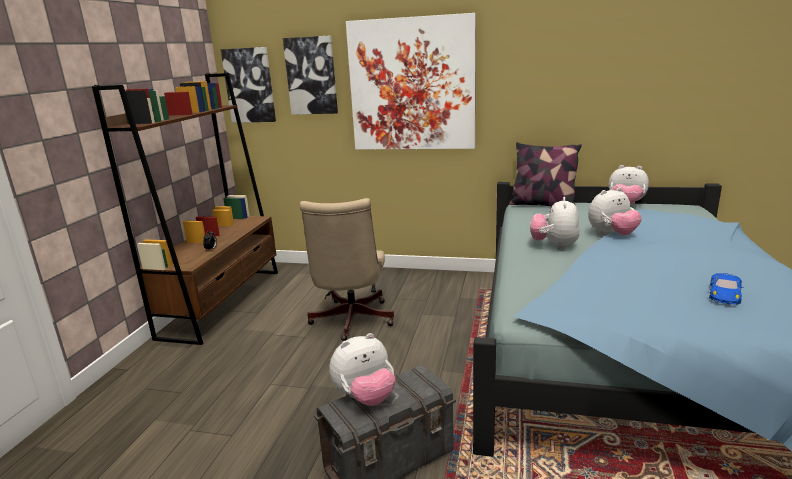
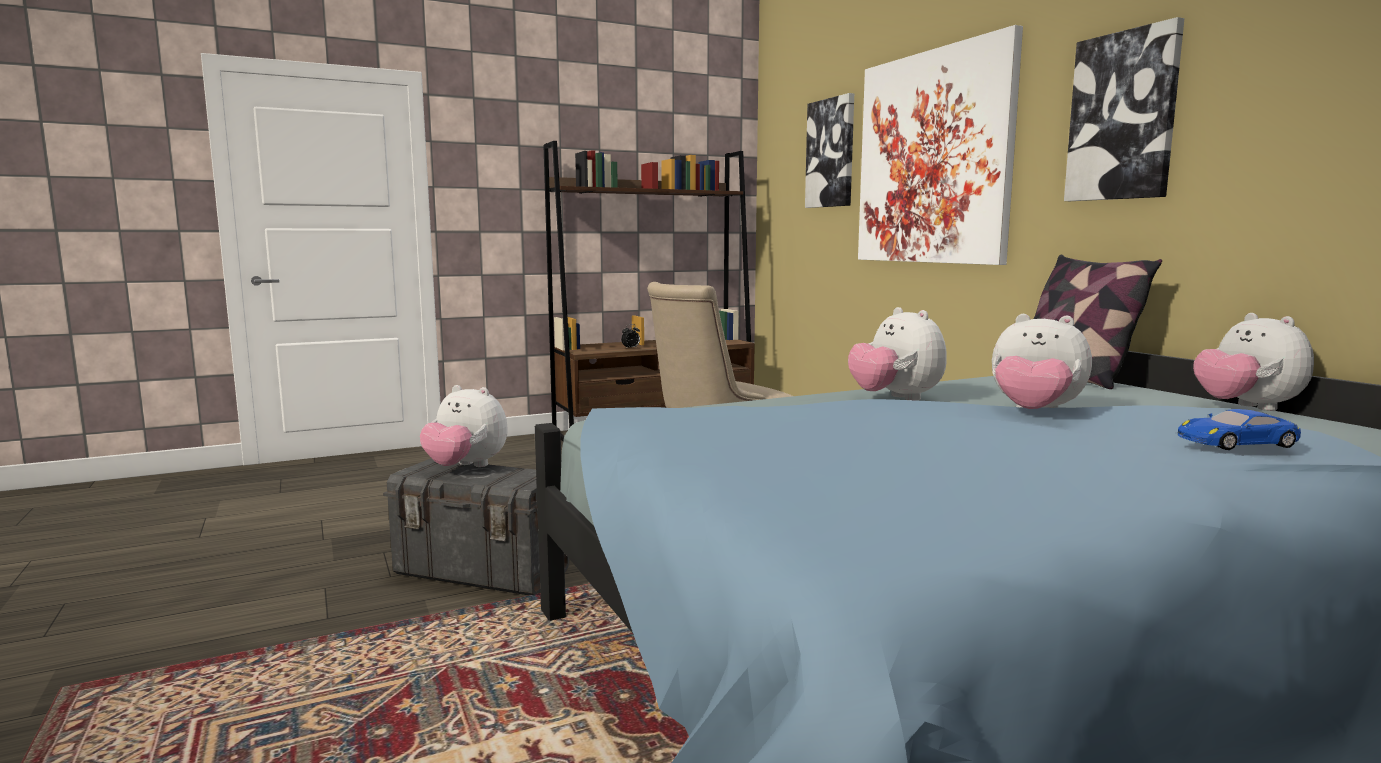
camera: 50 degrees right, 10 degrees down
picture [221,47,276,123] -> picture moved to [1064,17,1184,201]
plush toy [530,197,580,249] -> plush toy turned 90 degrees counterclockwise [848,307,947,401]
blue toy car [709,273,744,305] -> blue toy car moved to [1178,409,1301,450]

